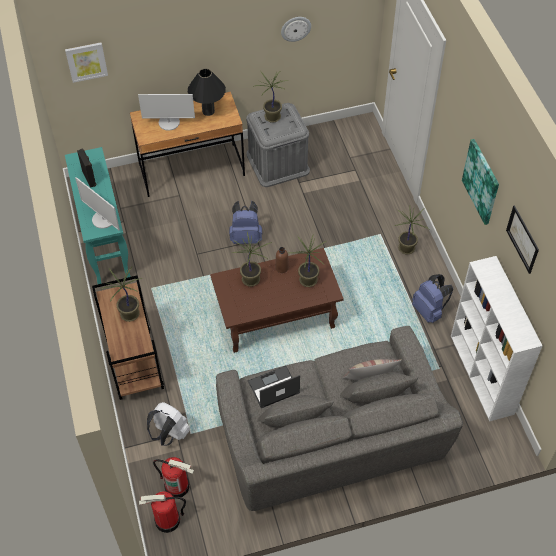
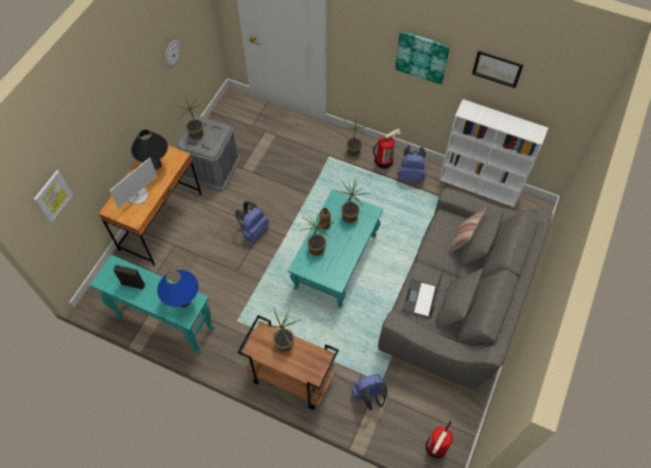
camera: 50 degrees left, 5 degrees up
monitor [75,177,120,230] -> blue table lamp [157,270,199,308]
white backpack [147,402,190,445] -> blue backpack [352,374,387,411]
fire extinguisher [153,457,194,497] -> fire extinguisher moved to [373,128,401,169]
brown coffee table [210,248,344,353] -> turquoise coffee table [288,190,383,308]

